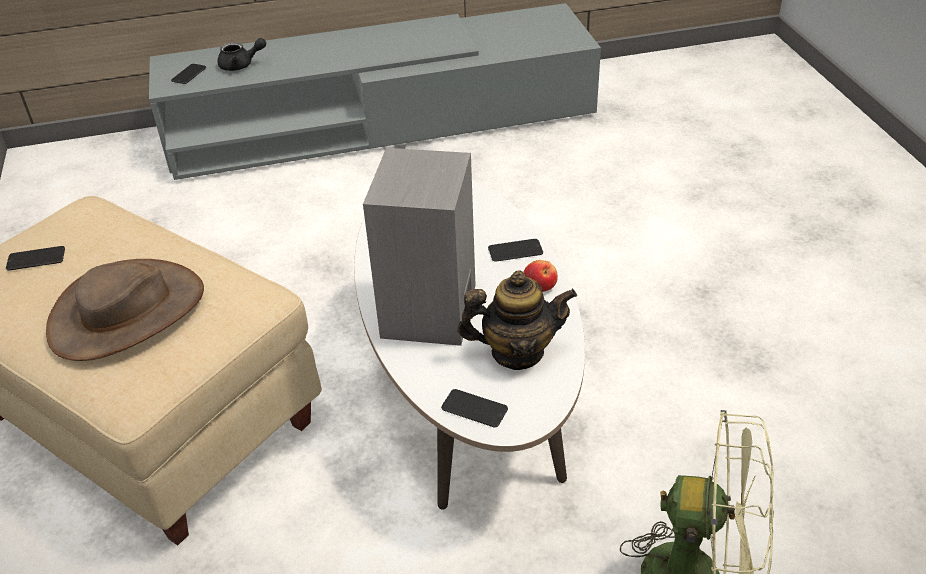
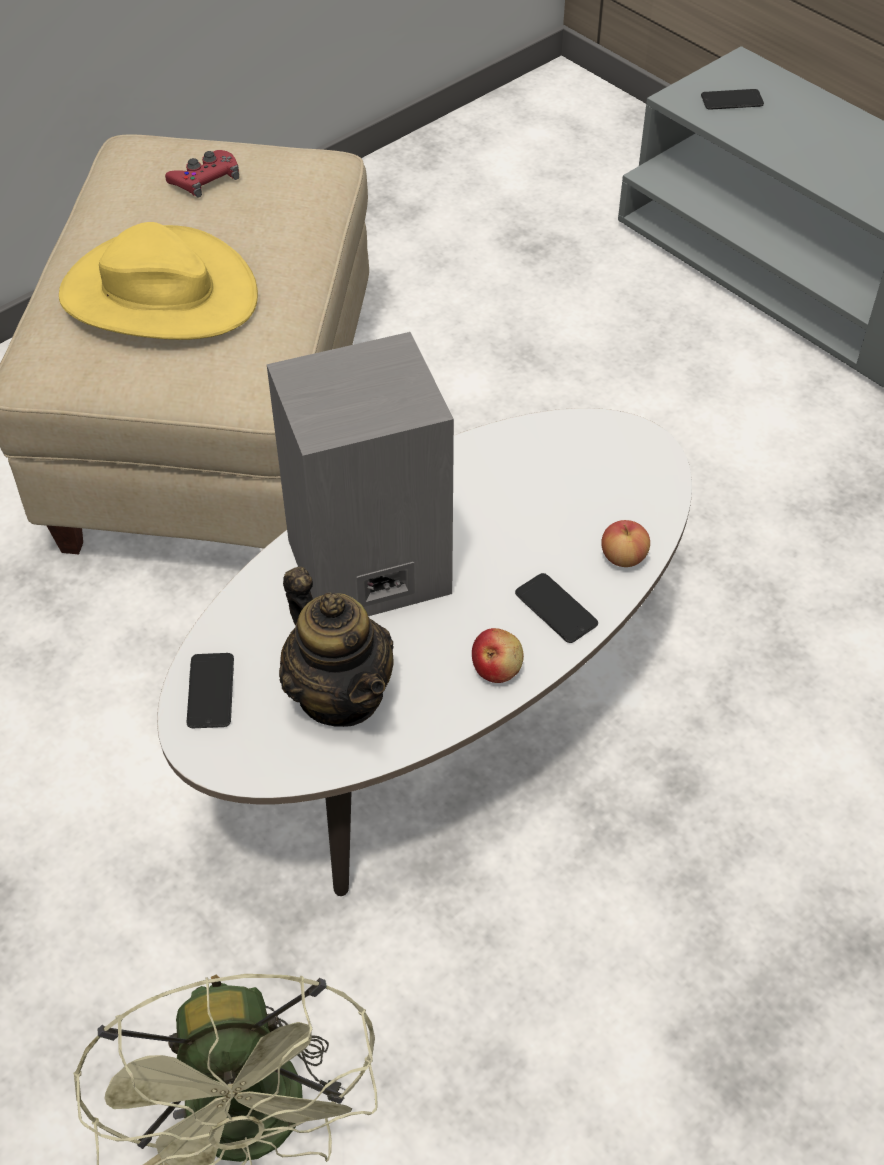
camera: 60 degrees right, 10 degrees up
phone [6,246,65,270] -> red game controller [165,150,239,198]
brown hat [46,259,204,361] -> yellow hat [59,222,258,340]
black teapot [217,38,266,71] -> none
none -> apple [601,520,650,567]

